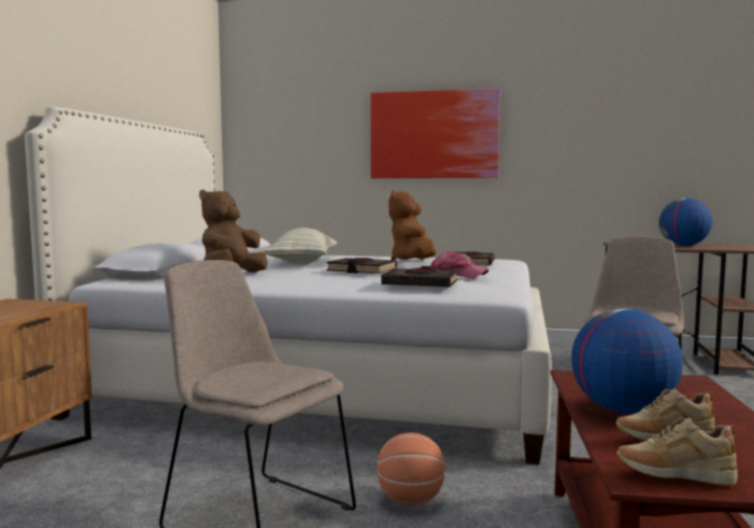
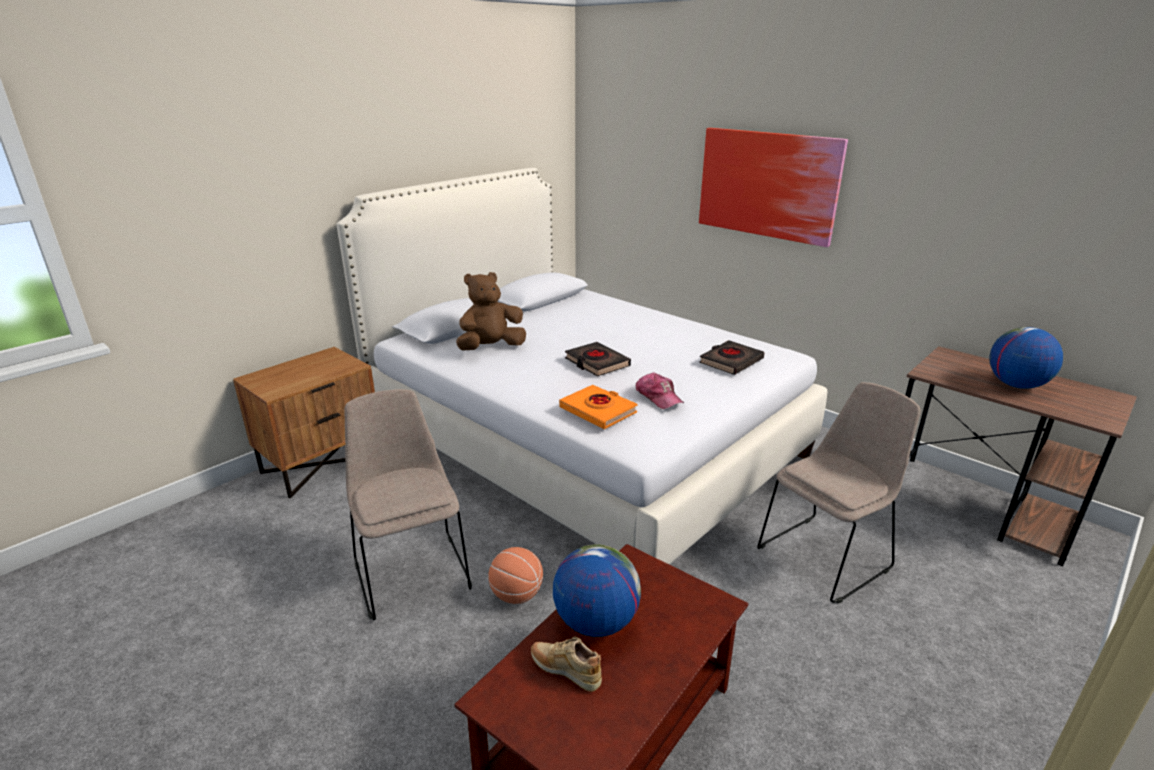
camera: 30 degrees right, 20 degrees up
pillow [262,228,337,264] -> none
black book [381,266,458,287] -> orange book [559,385,638,429]
brown plush toy [389,190,436,260] -> none
beige shoe [617,417,737,486] -> none

